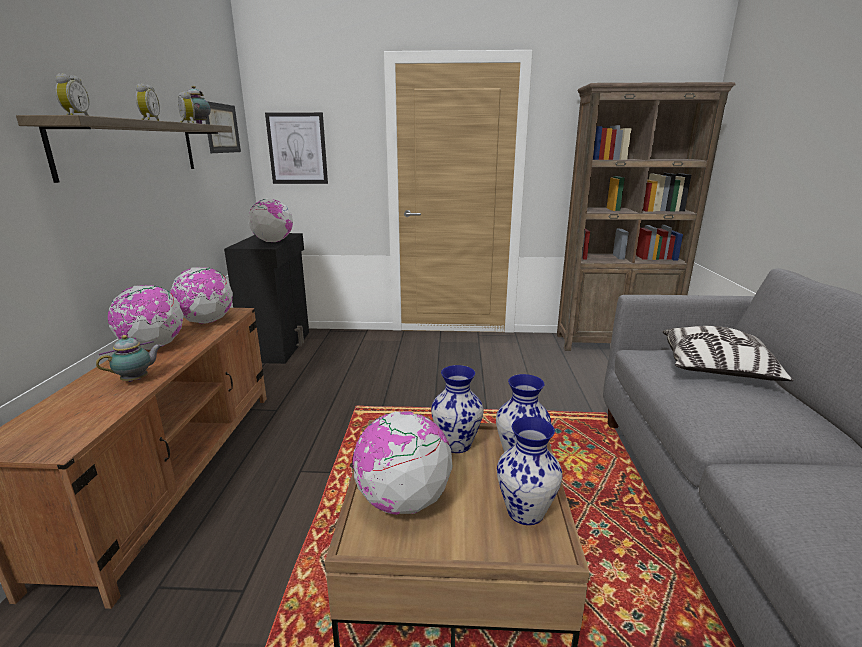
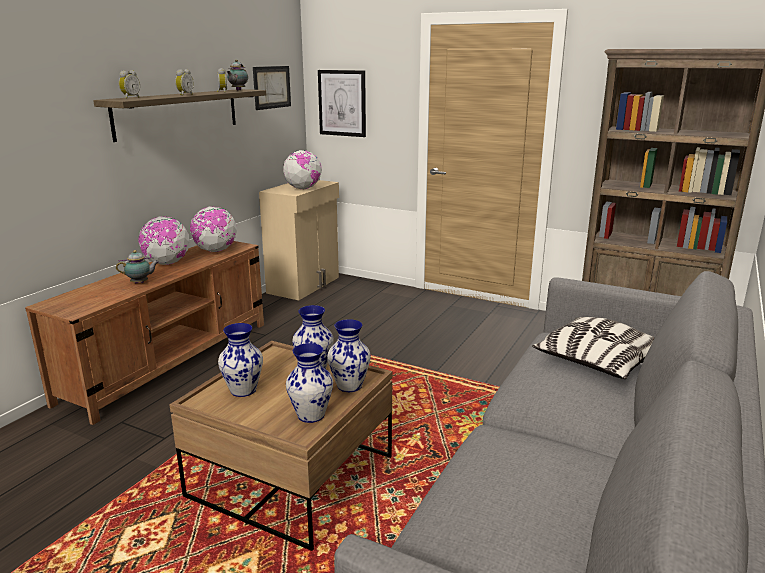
camera: 25 degrees right, 0 degrees up
black cabinet [224,233,309,364] -> beige cabinet [259,180,339,300]
globe [352,411,453,515] -> vase [218,323,263,397]

